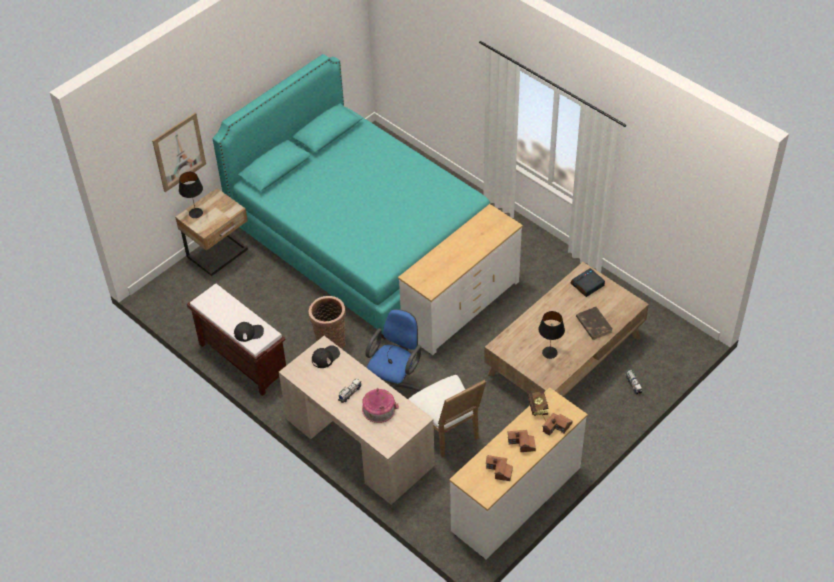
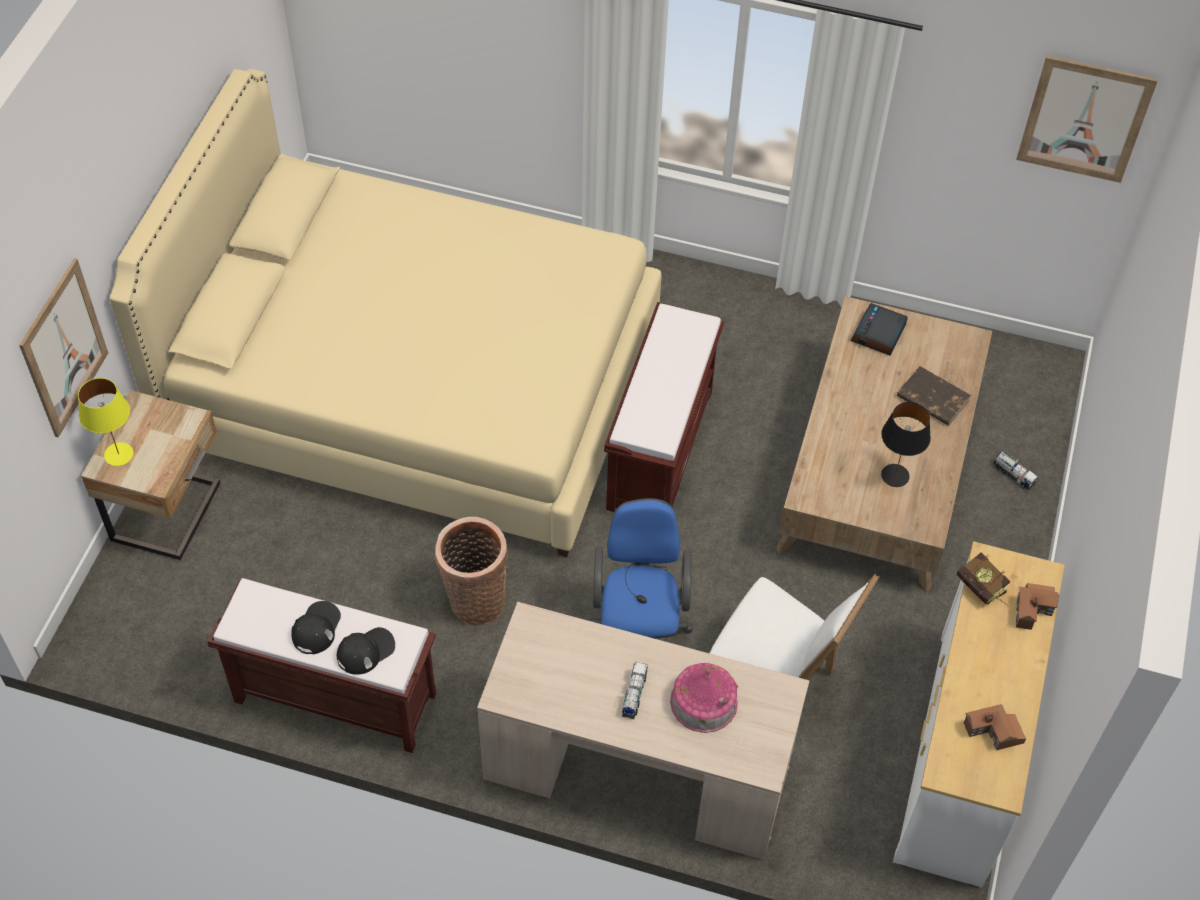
camera: 30 degrees left, 5 degrees up
black table lamp [179,172,203,218] -> yellow table lamp [78,378,133,466]
turquoise bed [213,54,490,340] -> beige bed [109,69,661,557]
black cap [312,345,340,368] -> black cap moved to [291,601,341,654]
white dresser [398,204,523,355] -> brown bench [604,302,724,512]
toy house [507,430,536,452] -> none
none -> picture [1016,56,1158,183]

